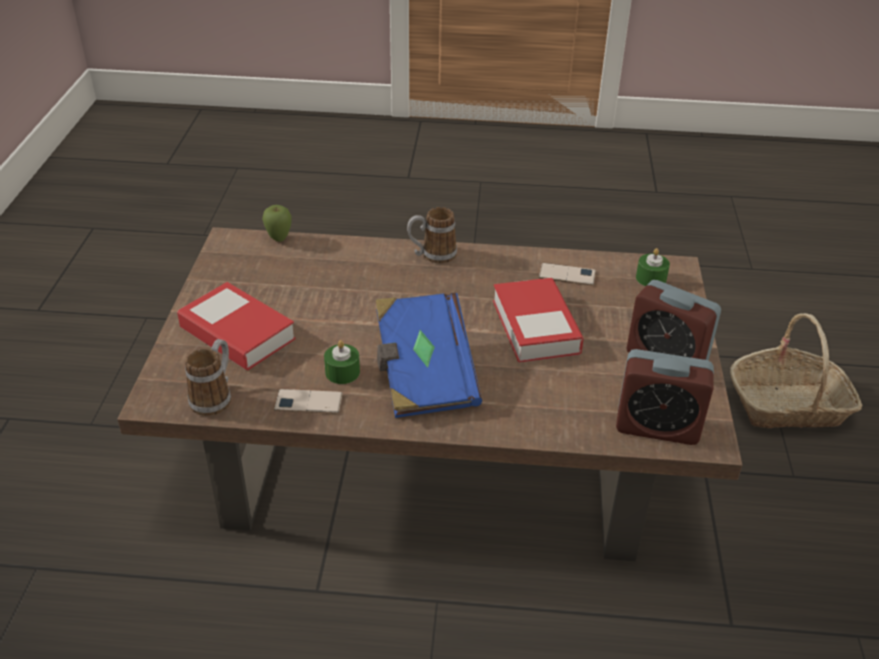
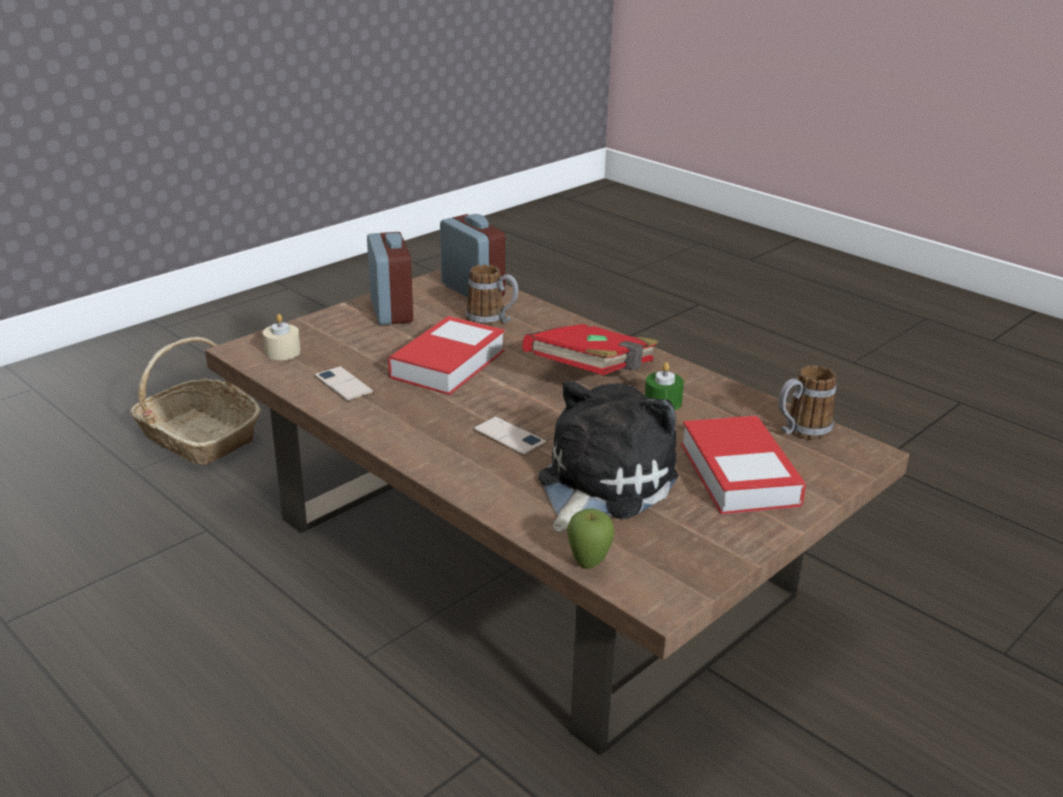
camera: 140 degrees left, 10 degrees down
phone [274,389,343,414] -> phone moved to [473,416,547,456]
blue book [375,292,482,418] -> red book [522,324,658,375]
mug [407,207,457,264] -> mug moved to [466,264,518,326]
green candle [636,248,670,286] -> beige candle [263,314,301,360]
none -> plush toy [538,381,678,532]

